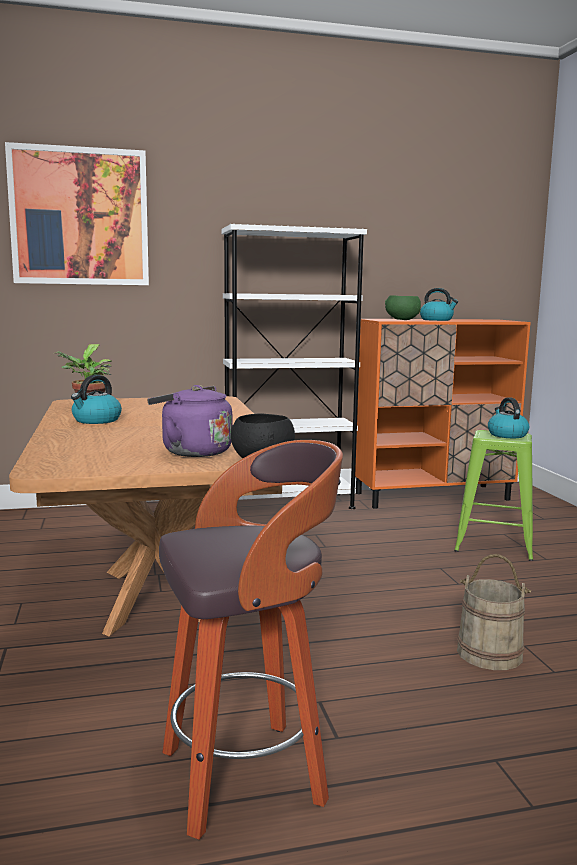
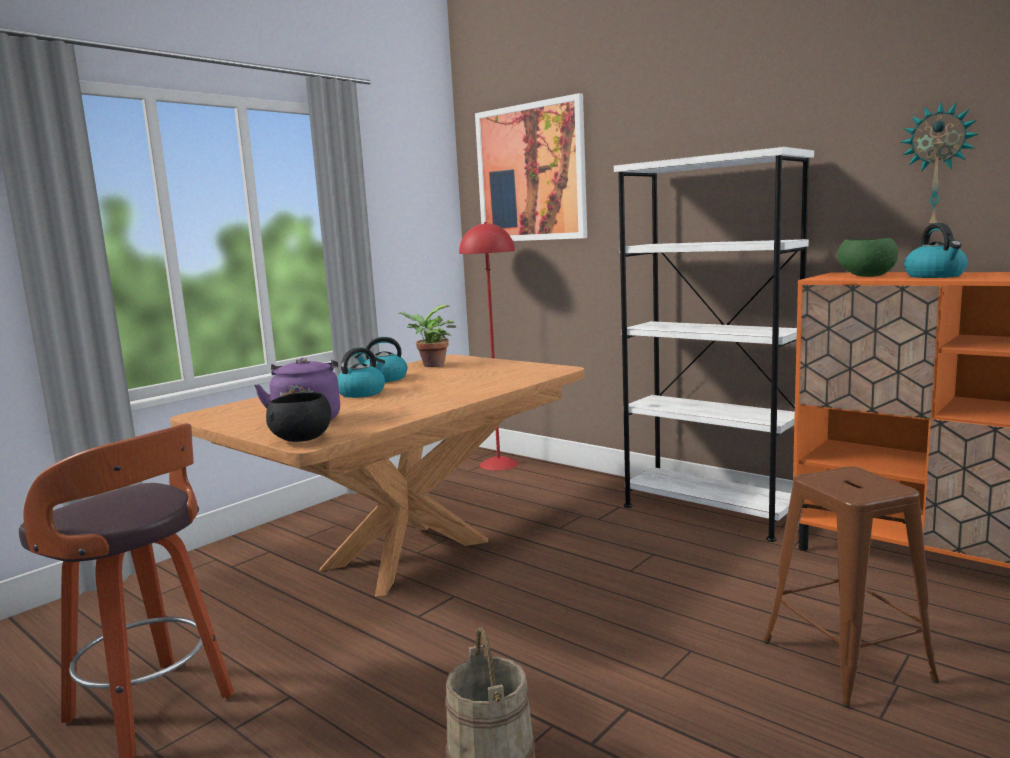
camera: 55 degrees right, 0 degrees up
green stool [454,430,533,561] -> brown stool [763,466,940,708]
kettle [488,397,529,438] -> kettle moved to [337,347,385,398]
none -> red floor lamp [459,222,518,471]
none -> wall clock [900,102,978,224]

